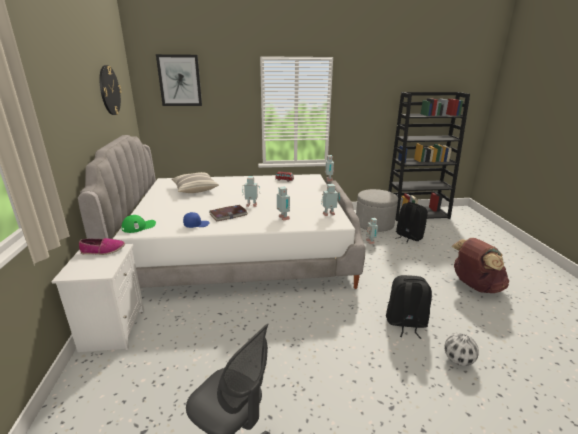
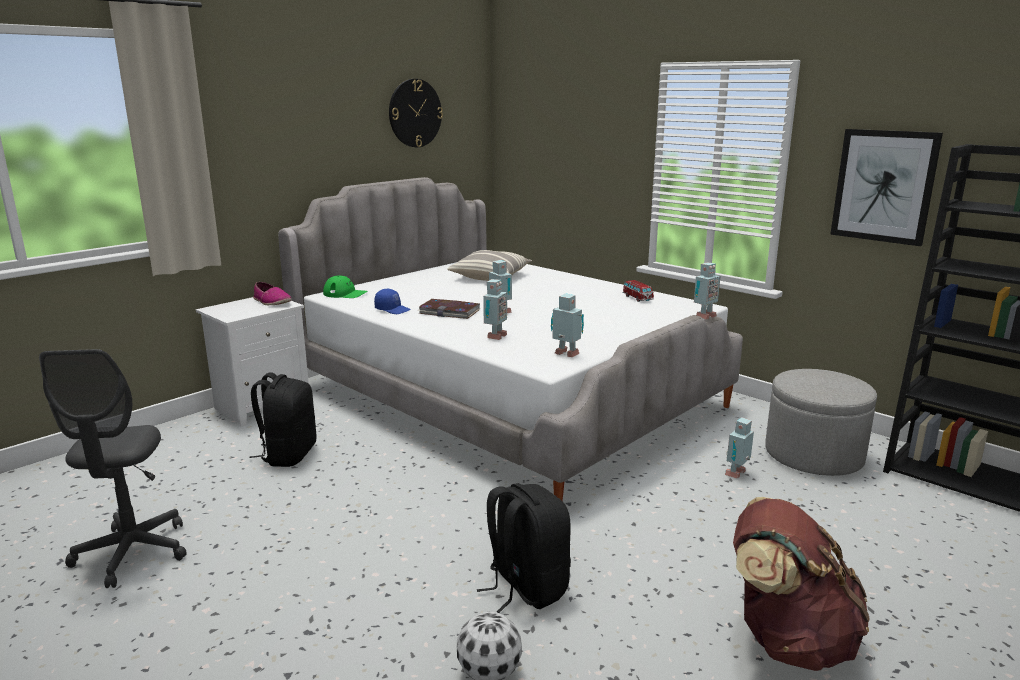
camera: 50 degrees right, 5 degrees down
picture [156,54,202,106] -> picture moved to [830,129,943,246]
black backpack [396,202,428,243] -> black backpack moved to [249,373,316,467]

